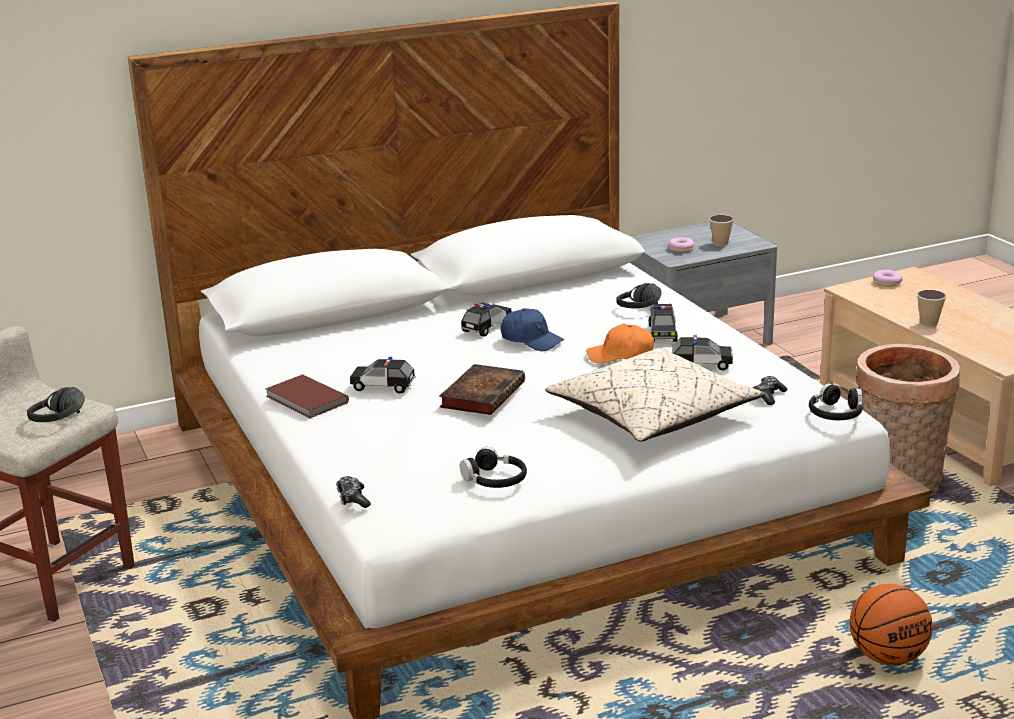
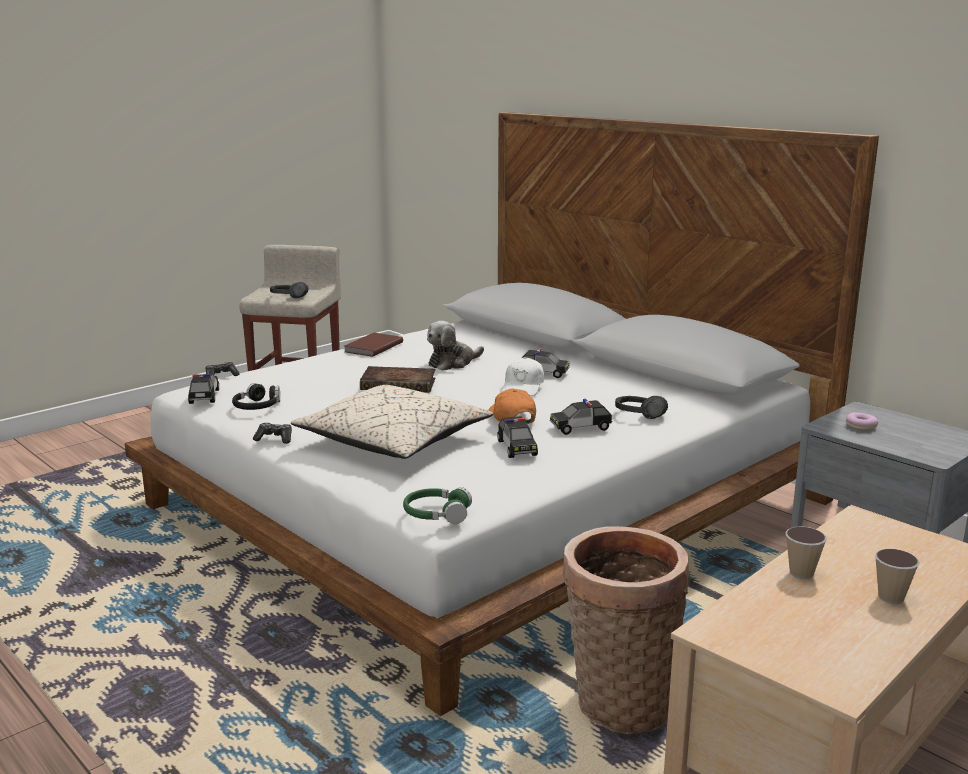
camera: 70 degrees right, 5 degrees down
toy car [350,357,416,394] -> toy car moved to [188,374,219,404]
blue cap [501,308,564,351] -> white cap [502,357,544,396]
cup [709,215,734,246] -> cup moved to [875,549,920,604]
game controller [753,376,787,405] -> game controller moved to [253,423,292,444]
black headphones [809,383,863,420] -> green headphones [403,487,472,524]
basketball [850,584,933,665] -> none
donut [873,270,903,287] -> none
none -> plush toy [427,321,484,371]

